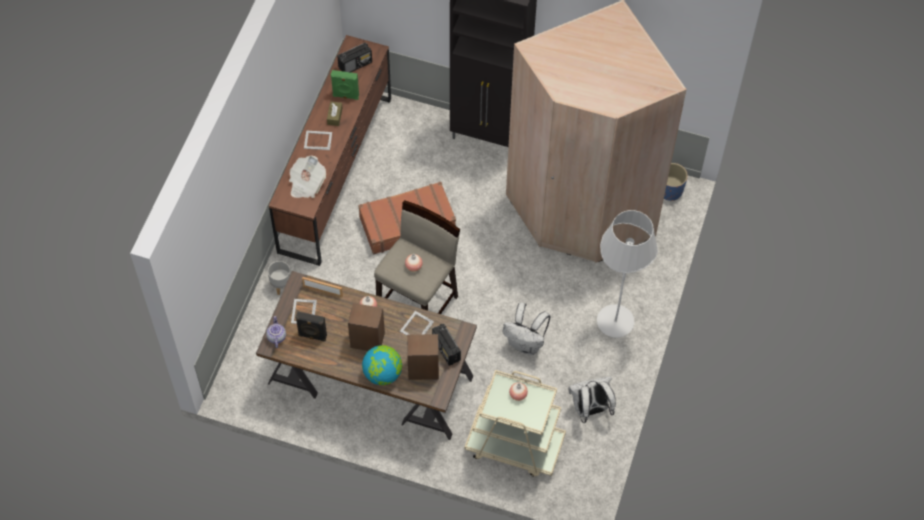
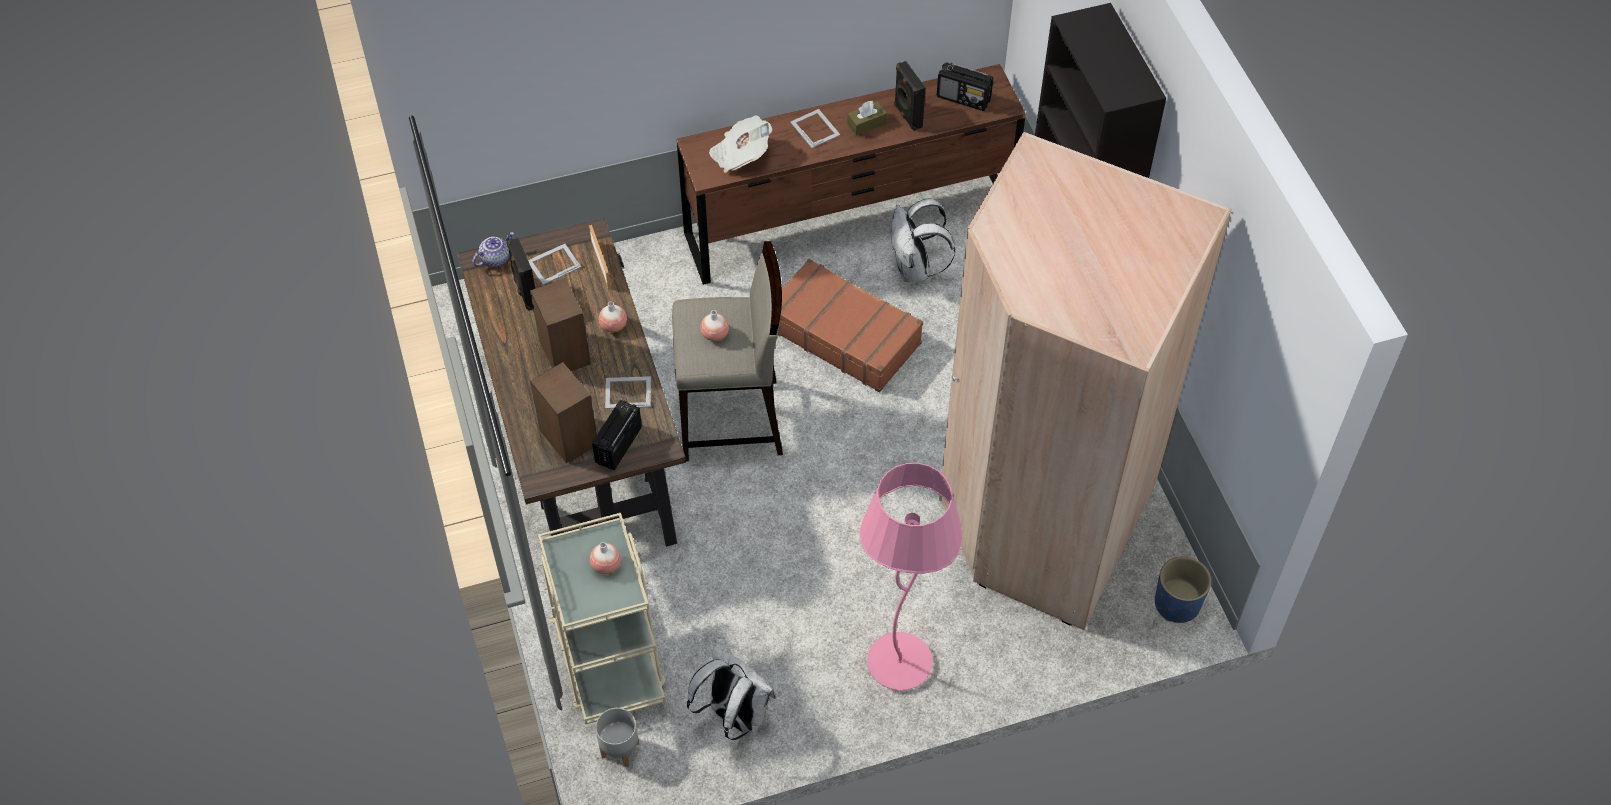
camera: 55 degrees right, 5 degrees down
grey planter [268,261,291,295] -> grey planter moved to [596,708,639,767]
green speaker [331,70,359,100] -> black speaker [894,61,926,131]
globe [362,345,402,385] -> none
white backpack [503,303,551,355] -> white backpack moved to [891,198,955,282]
white floor lamp [597,210,658,338] -> pink floor lamp [860,463,963,690]

